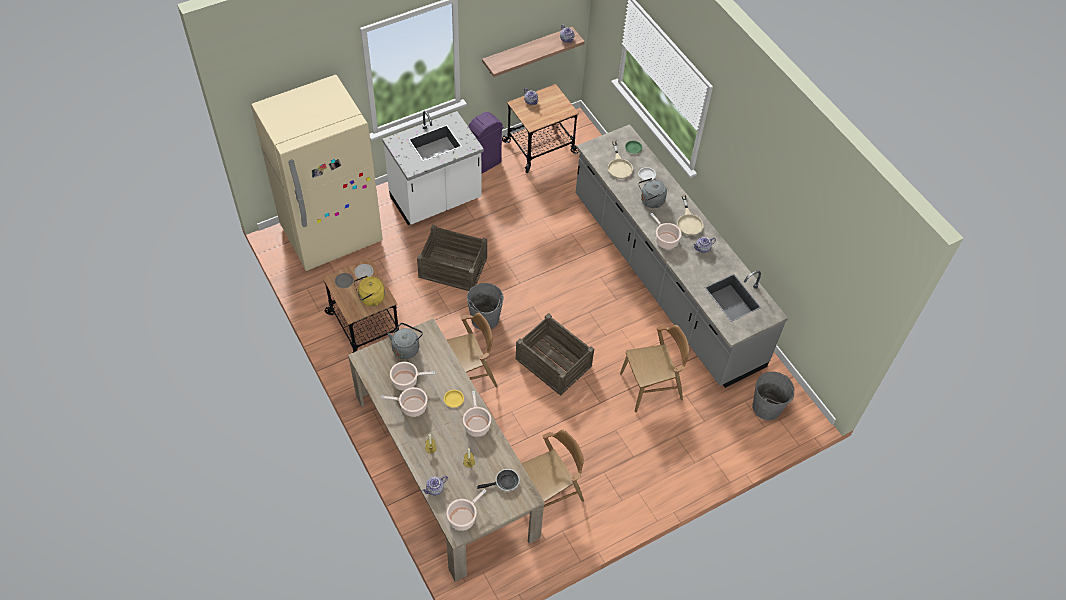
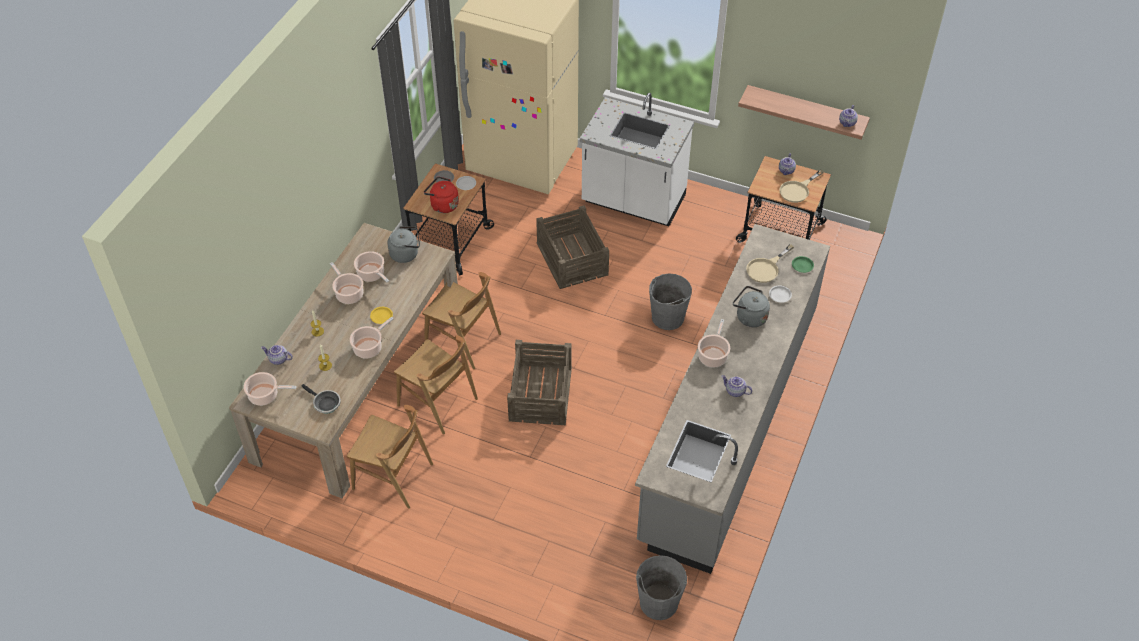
camera: 55 degrees right, 5 degrees down
yellow kettle [354,275,385,306] -> red kettle [424,177,459,213]
grey bucket [467,283,504,330] -> grey bucket moved to [649,273,692,330]
purple trash can [468,112,504,174] -> none
brown chair [620,325,690,412] -> brown chair moved to [394,335,478,434]
beige frying pan [677,194,704,236] -> beige frying pan moved to [779,169,824,203]

